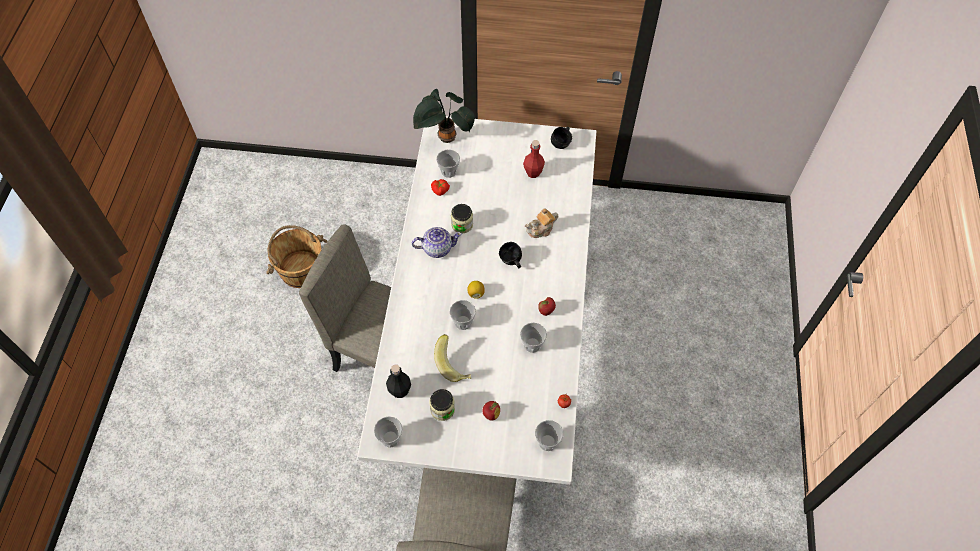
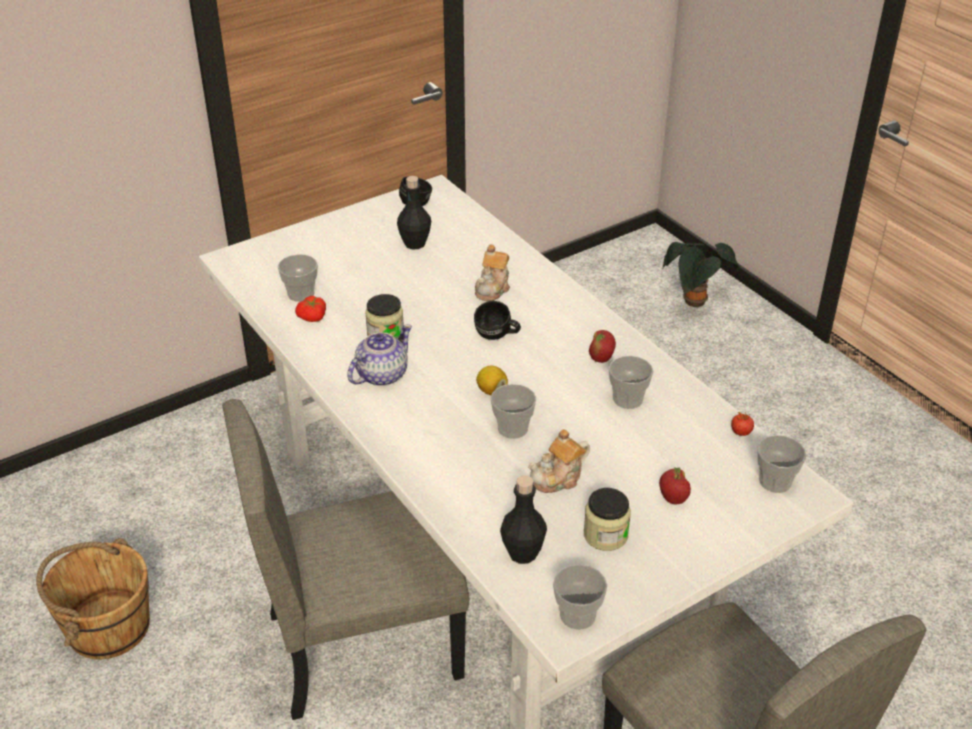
camera: 40 degrees left, 20 degrees down
potted plant [413,89,475,143] -> potted plant moved to [663,242,739,307]
banana [434,334,471,382] -> teapot [528,429,590,493]
red bottle [523,140,545,178] -> black bottle [397,176,431,250]

